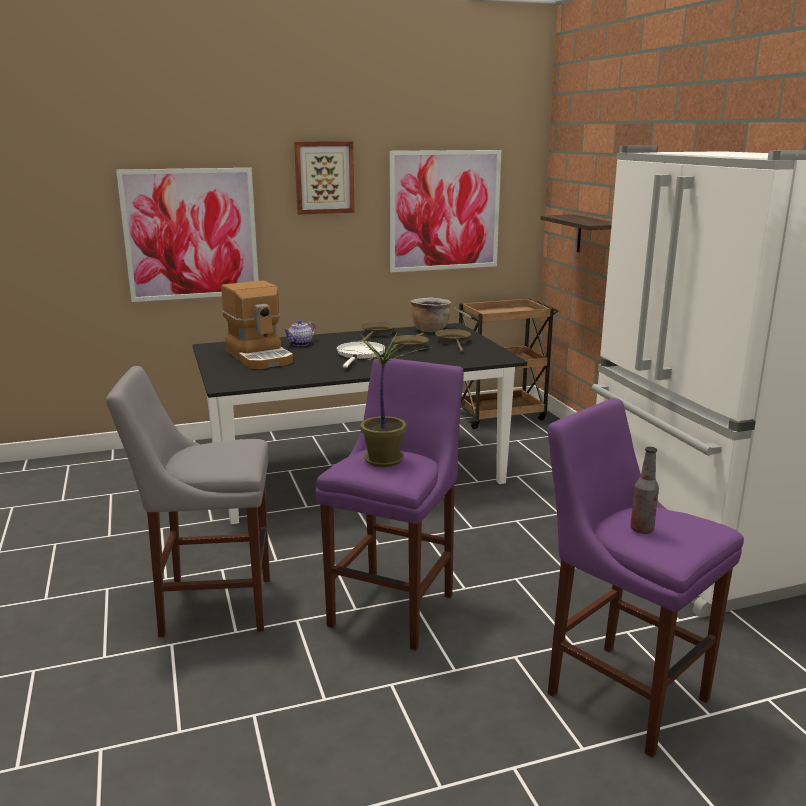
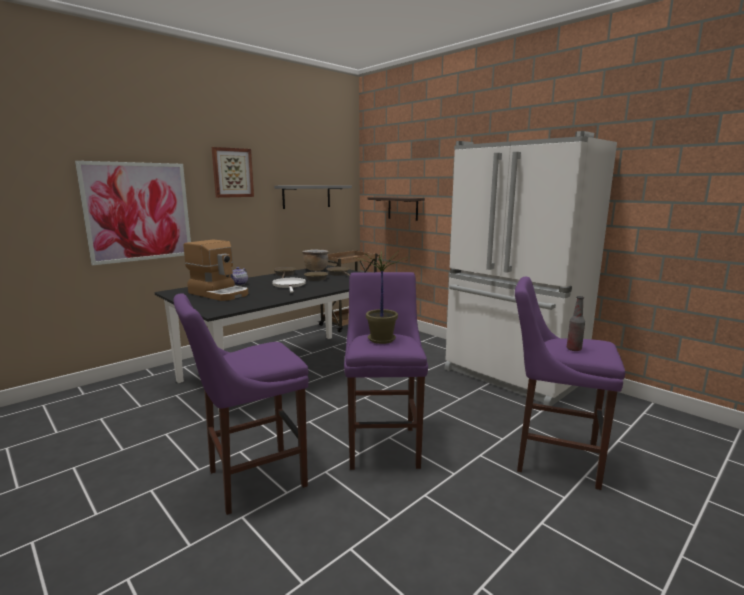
camera: 25 degrees left, 5 degrees down
grey stool [106,366,270,637] -> purple stool [173,293,309,515]
picture [389,150,501,272] -> grey shelf [275,185,352,209]

